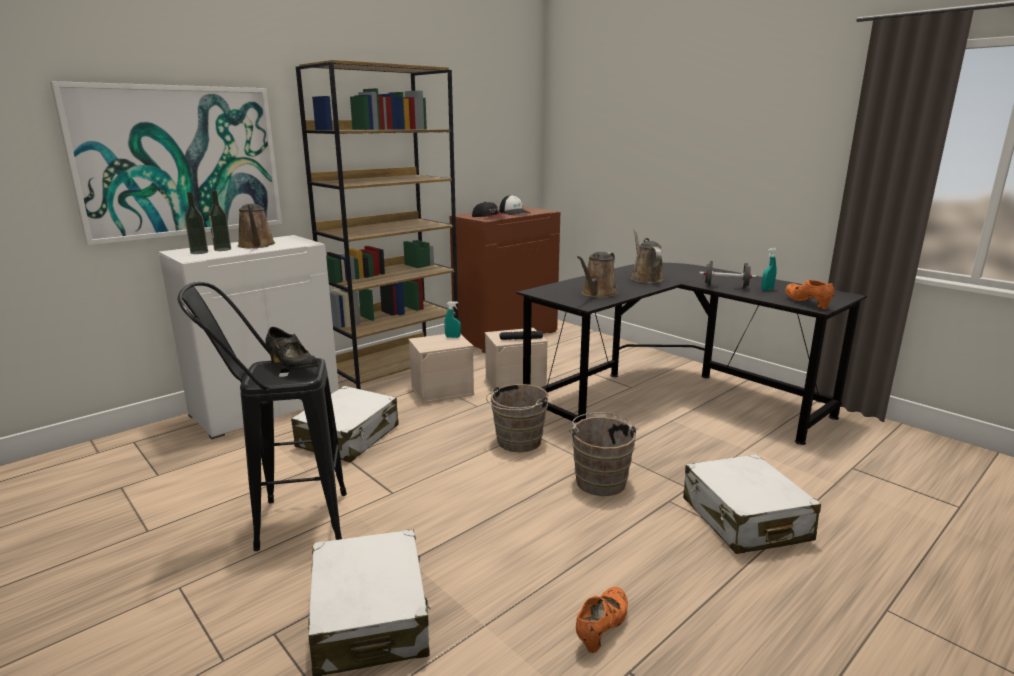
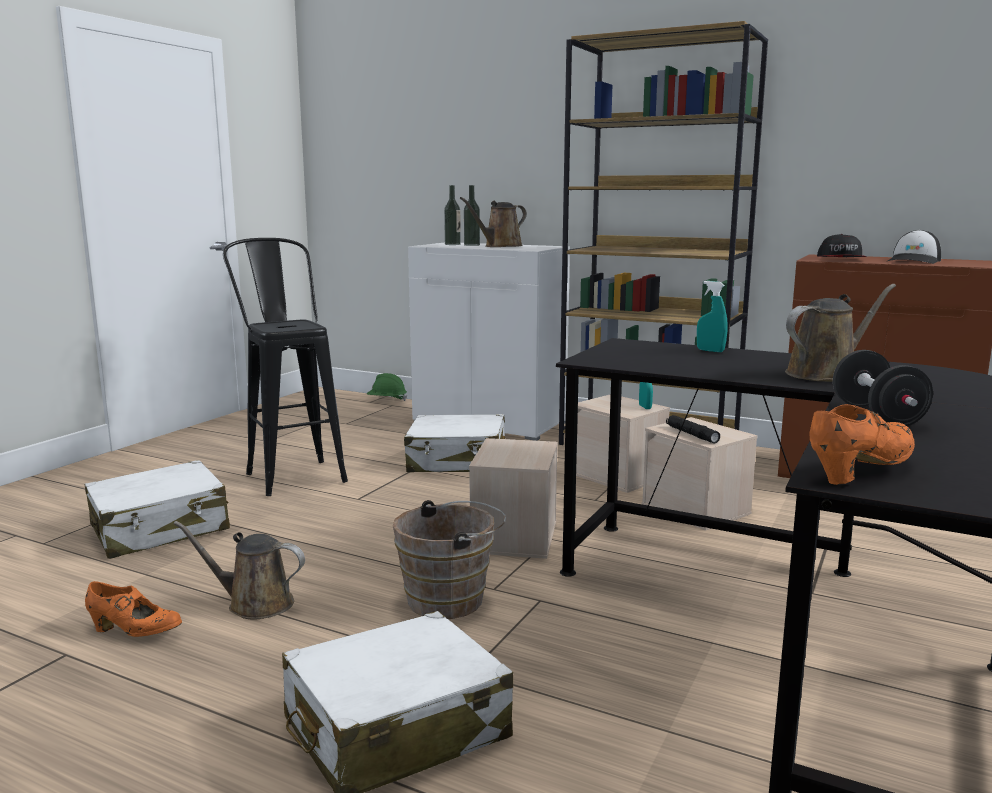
camera: 70 degrees right, 5 degrees down
picture [50,81,282,245] -> none
black shoe [265,327,318,370] -> none
brown bucket [486,384,549,452] -> beige storage box [469,438,558,559]
brown watering can [577,252,618,298] -> brown watering can moved to [173,521,305,619]
turquoise spray bottle [761,248,777,291] -> turquoise spray bottle moved to [697,281,727,352]
none -> green hard hat [367,373,408,401]

